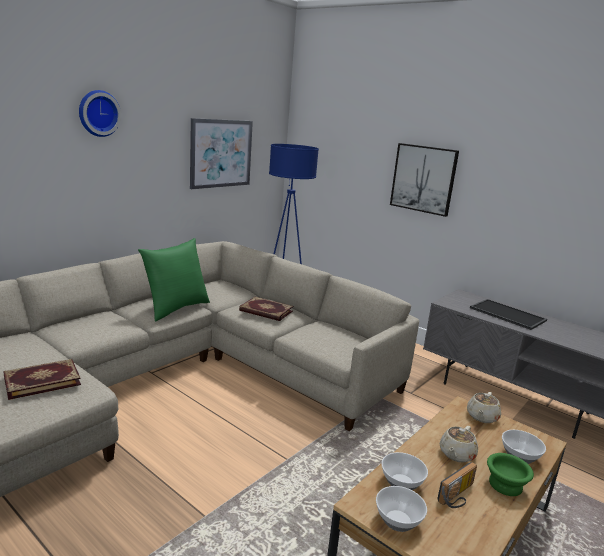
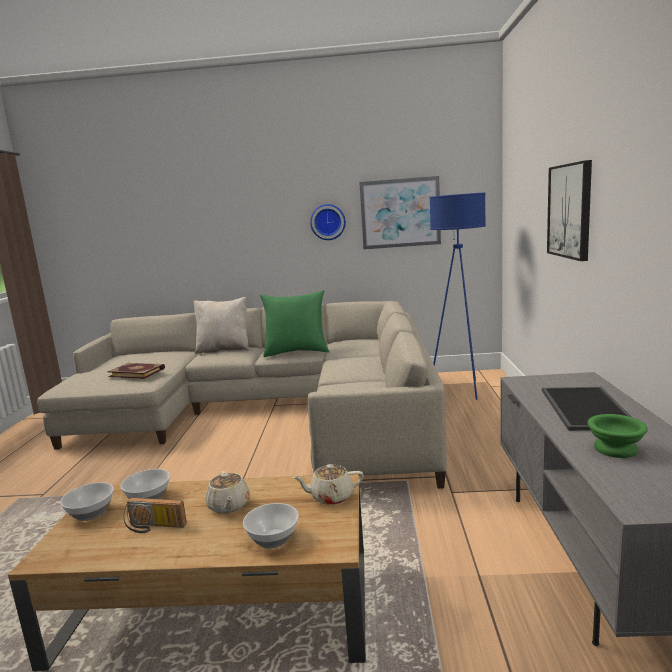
camera: 55 degrees right, 5 degrees down
wall clock [79,90,121,137] -> wall clock moved to [310,204,346,240]
book [239,297,293,321] -> none
beige teapot [440,426,478,463] -> beige teapot turned 105 degrees counterclockwise [205,471,250,514]
green bowl [487,453,534,496] -> green bowl moved to [587,414,648,458]
none -> beige pillow [194,297,249,354]

